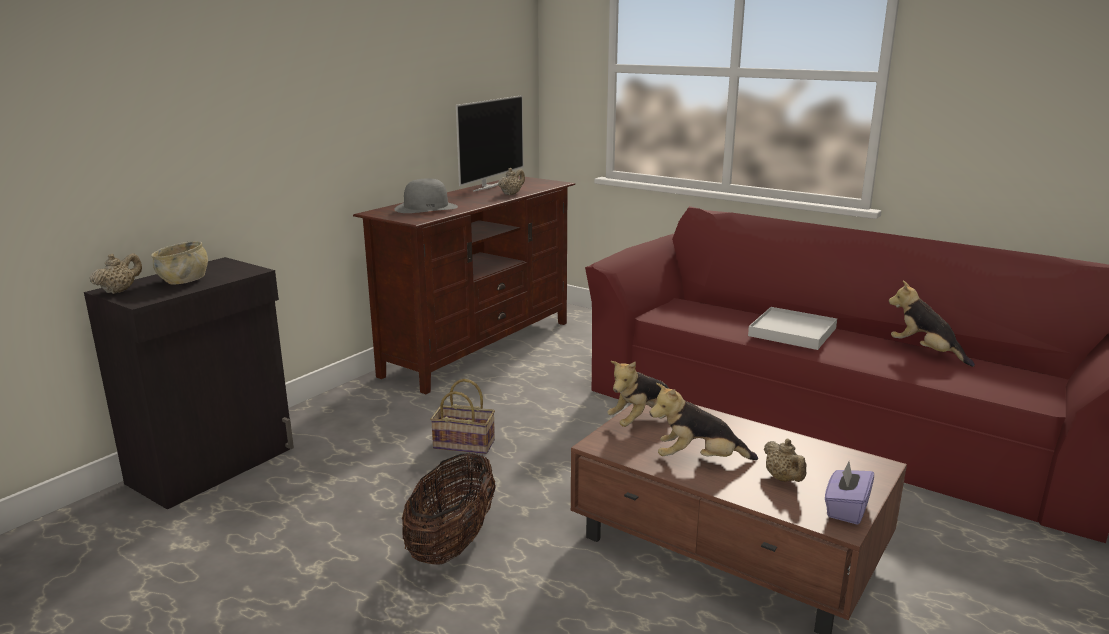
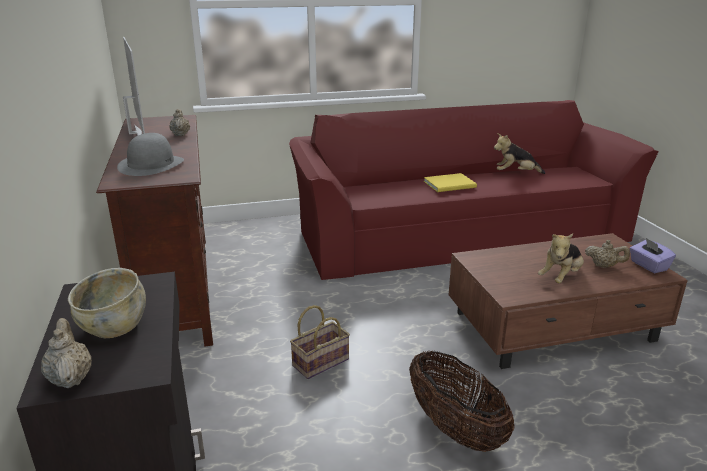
camera: 50 degrees left, 5 degrees up
plush toy [607,361,669,427] -> none
white tray [748,307,837,350] -> yellow book [424,173,477,192]

